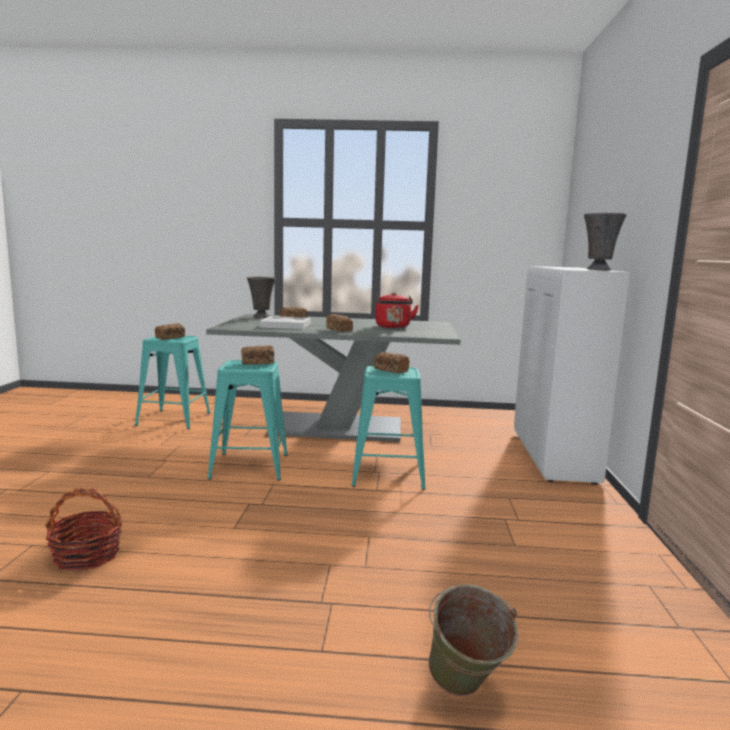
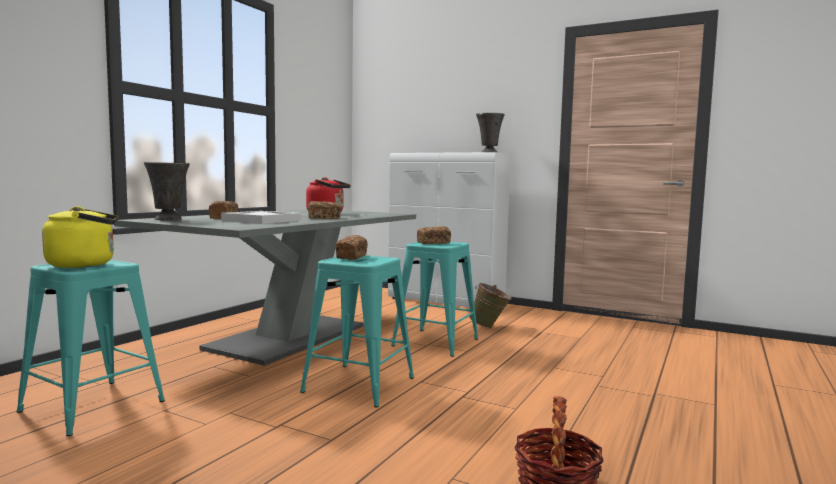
camera: 65 degrees left, 5 degrees down
bread [155,323,185,340] -> yellow kettle [42,206,118,268]
green bucket [428,584,518,696] -> green bucket moved to [469,283,512,328]

